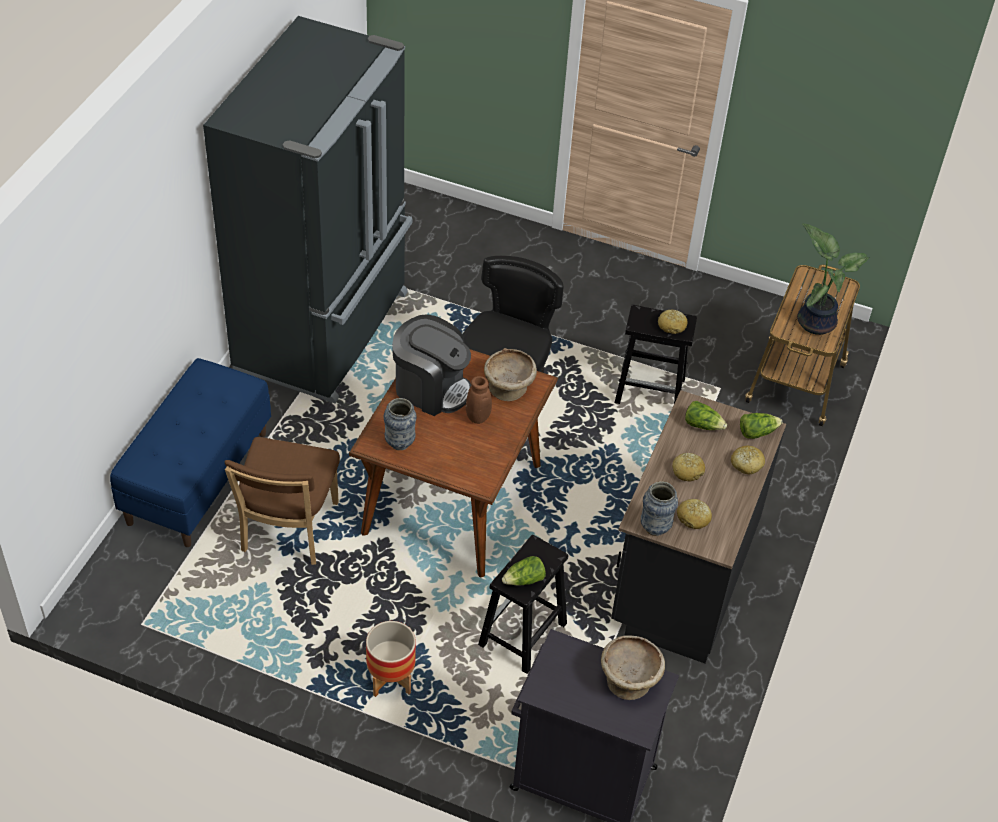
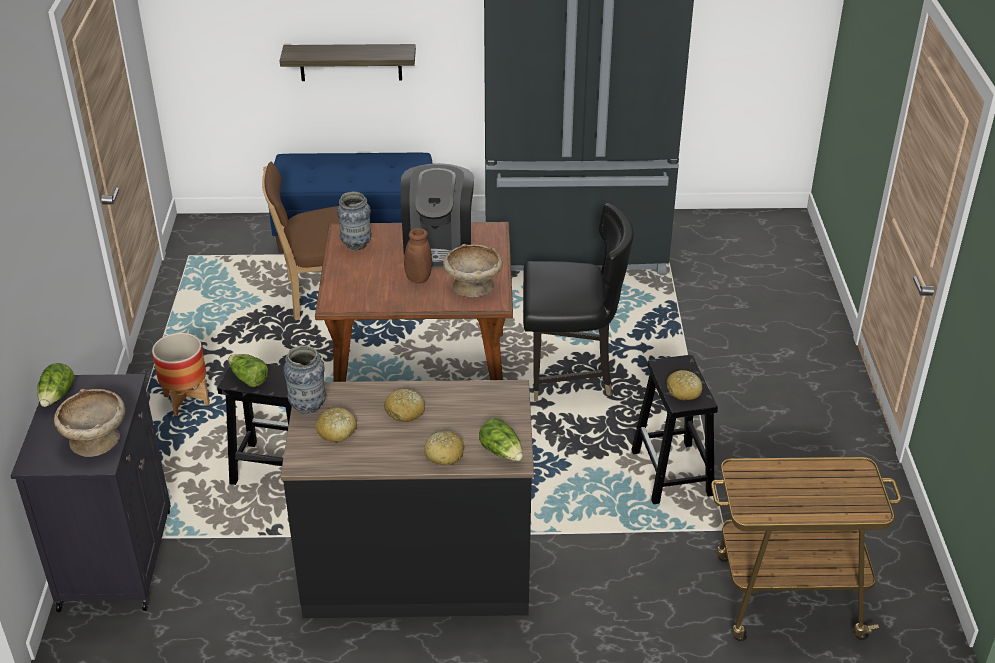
camera: 70 degrees right, 10 degrees down
lettuce [685,401,727,430] -> lettuce moved to [37,363,75,407]
potted plant [797,224,869,335] -> none
none -> shelf [280,44,416,81]

